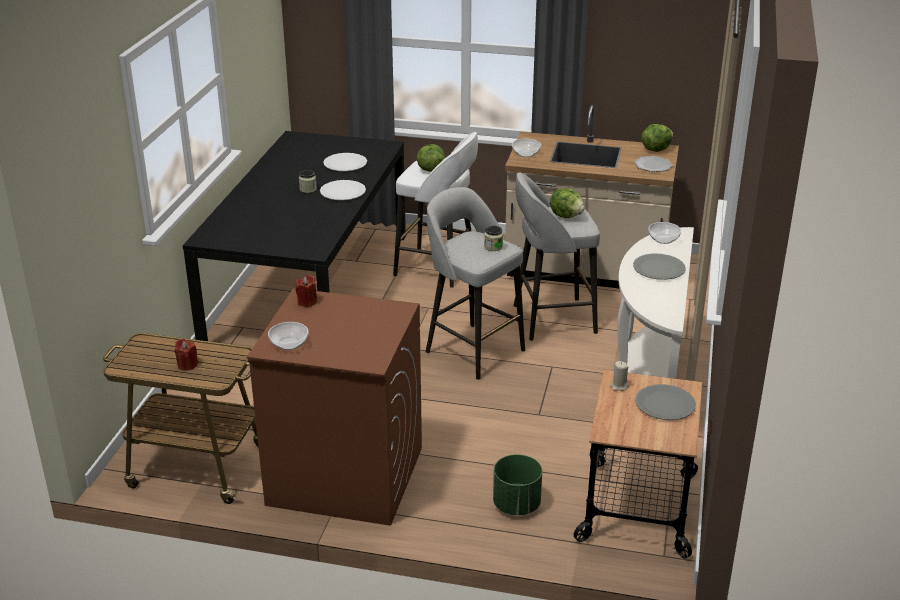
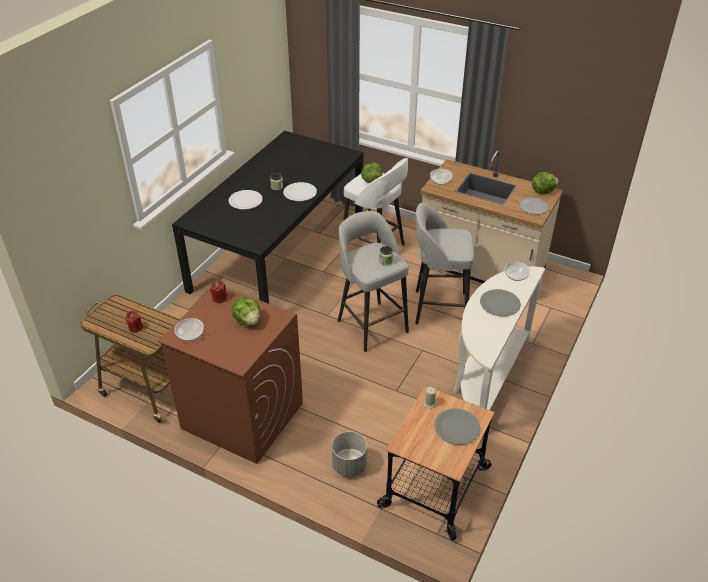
camera: 15 degrees right, 10 degrees up
white plate [323,153,367,171] -> white plate moved to [228,190,263,210]
green planter [493,454,542,515] -> grey planter [332,431,367,477]
lettuce [550,188,585,218] -> lettuce moved to [232,297,261,325]

